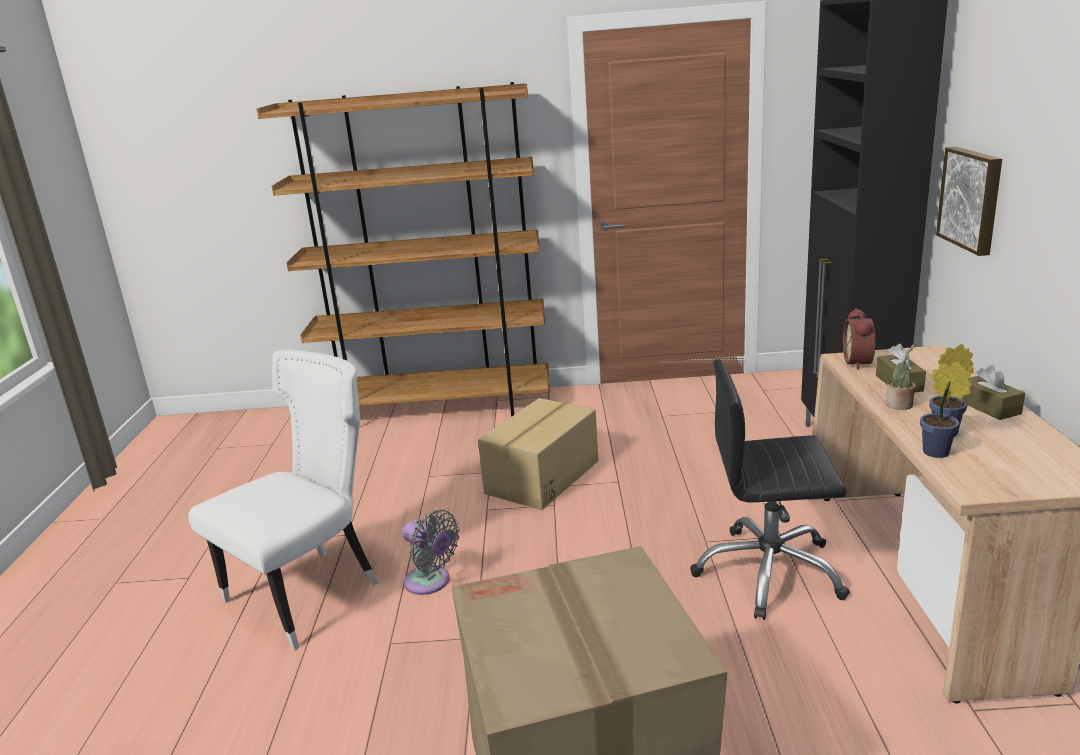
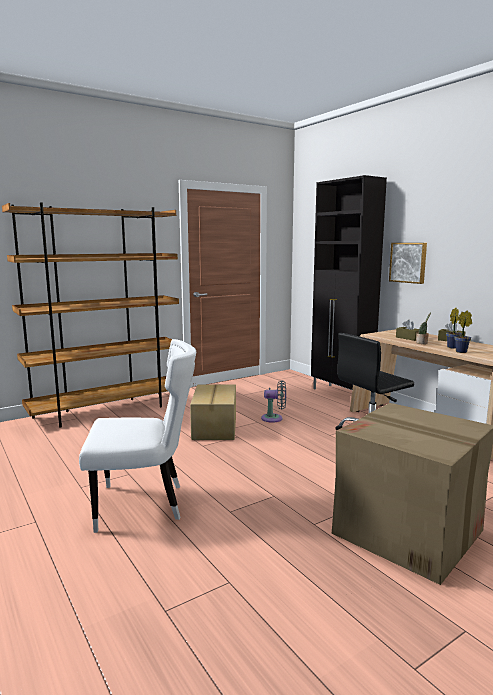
camera: 35 degrees left, 10 degrees down
white chair [188,350,379,650] -> white chair turned 75 degrees clockwise [79,339,196,533]
grey fan [402,510,460,595] -> grey fan moved to [261,380,286,423]
alarm clock [843,308,875,370] -> none

